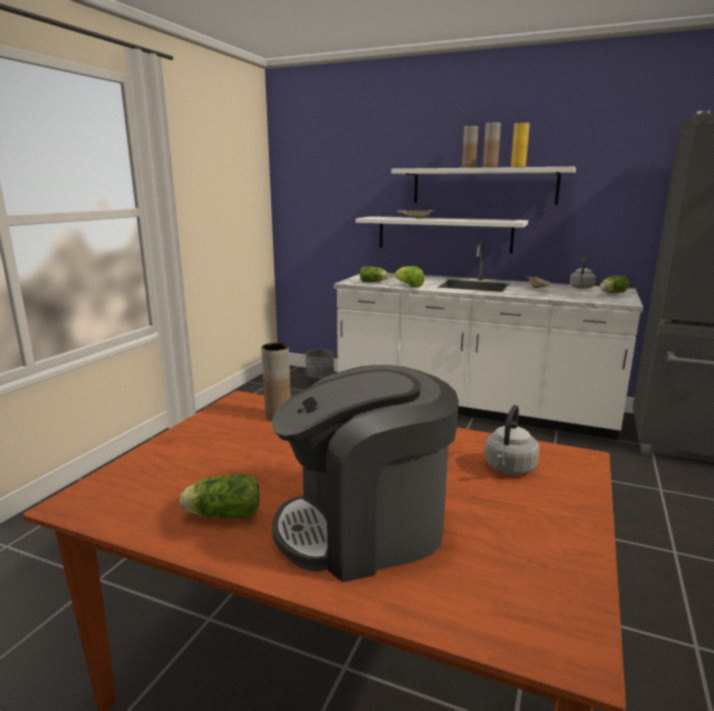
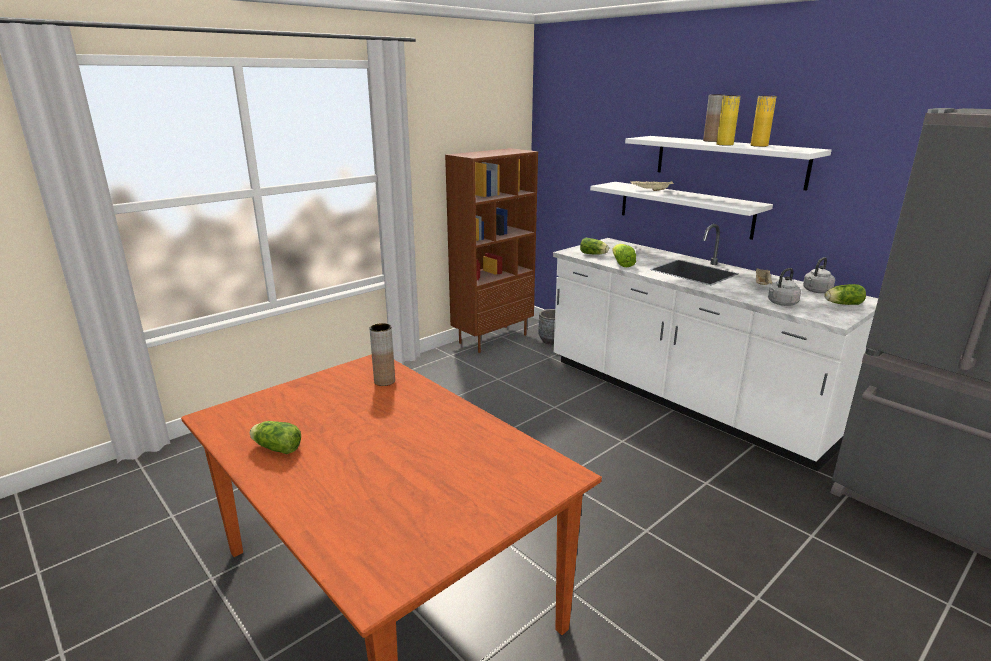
camera: 25 degrees right, 5 degrees up
coffee machine [272,365,459,582] -> none
brown vase [483,122,501,168] -> yellow vase [716,95,741,146]
grey kettle [484,405,539,475] -> grey kettle moved to [768,268,801,306]
none -> brown bookcase [445,148,538,353]

